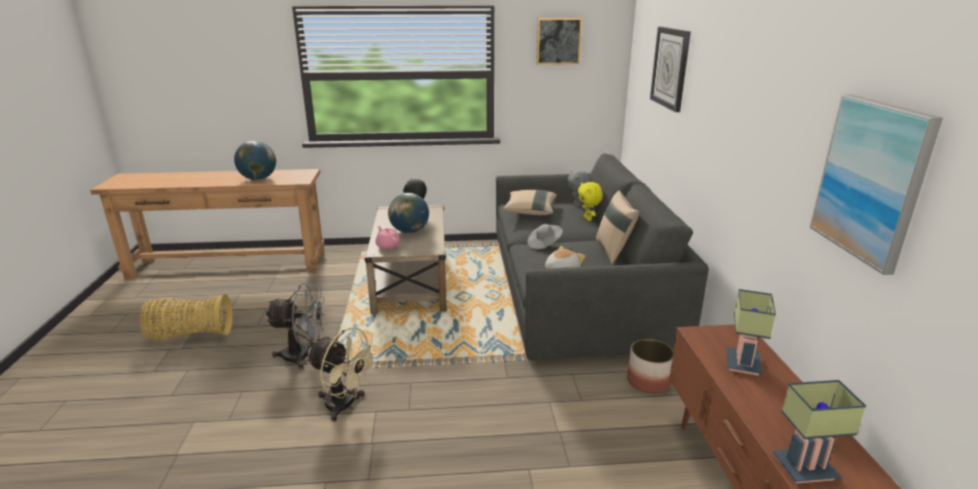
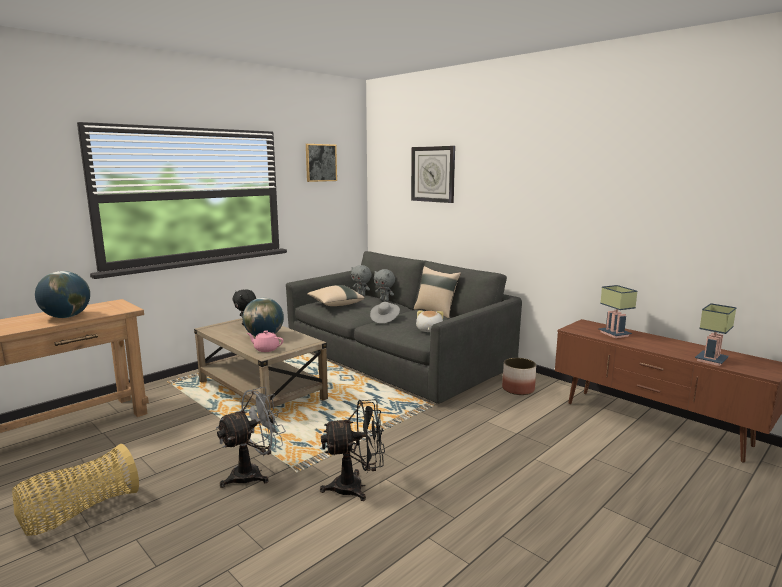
camera: 40 degrees left, 10 degrees down
beige fan [306,327,379,422] -> black fan [320,399,385,501]
yellow plush toy [578,182,603,221] -> grey plush toy [374,269,395,301]
picture [810,94,943,275] -> none

